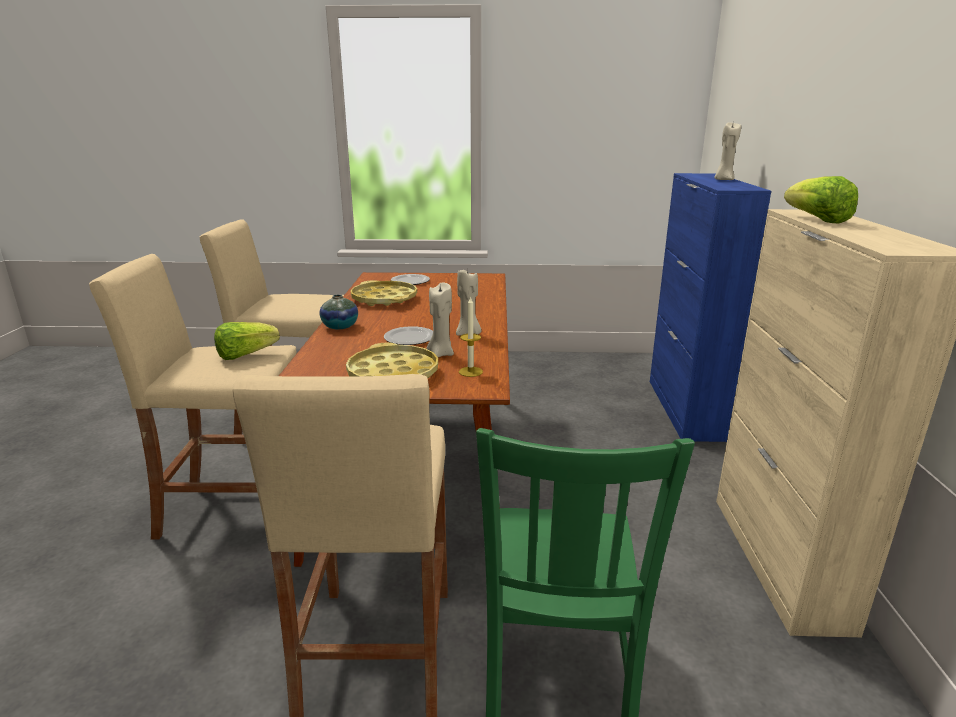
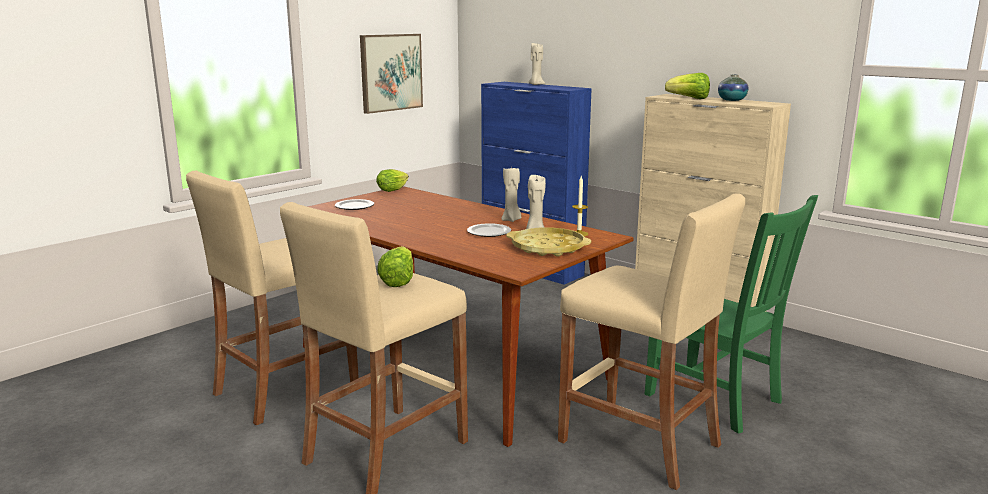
camera: 50 degrees left, 5 degrees down
vase [320,294,358,329] -> vase moved to [718,75,749,101]
yellow tray [351,280,417,306] -> none
none -> picture [360,34,423,114]
none -> lettuce [376,169,409,192]

